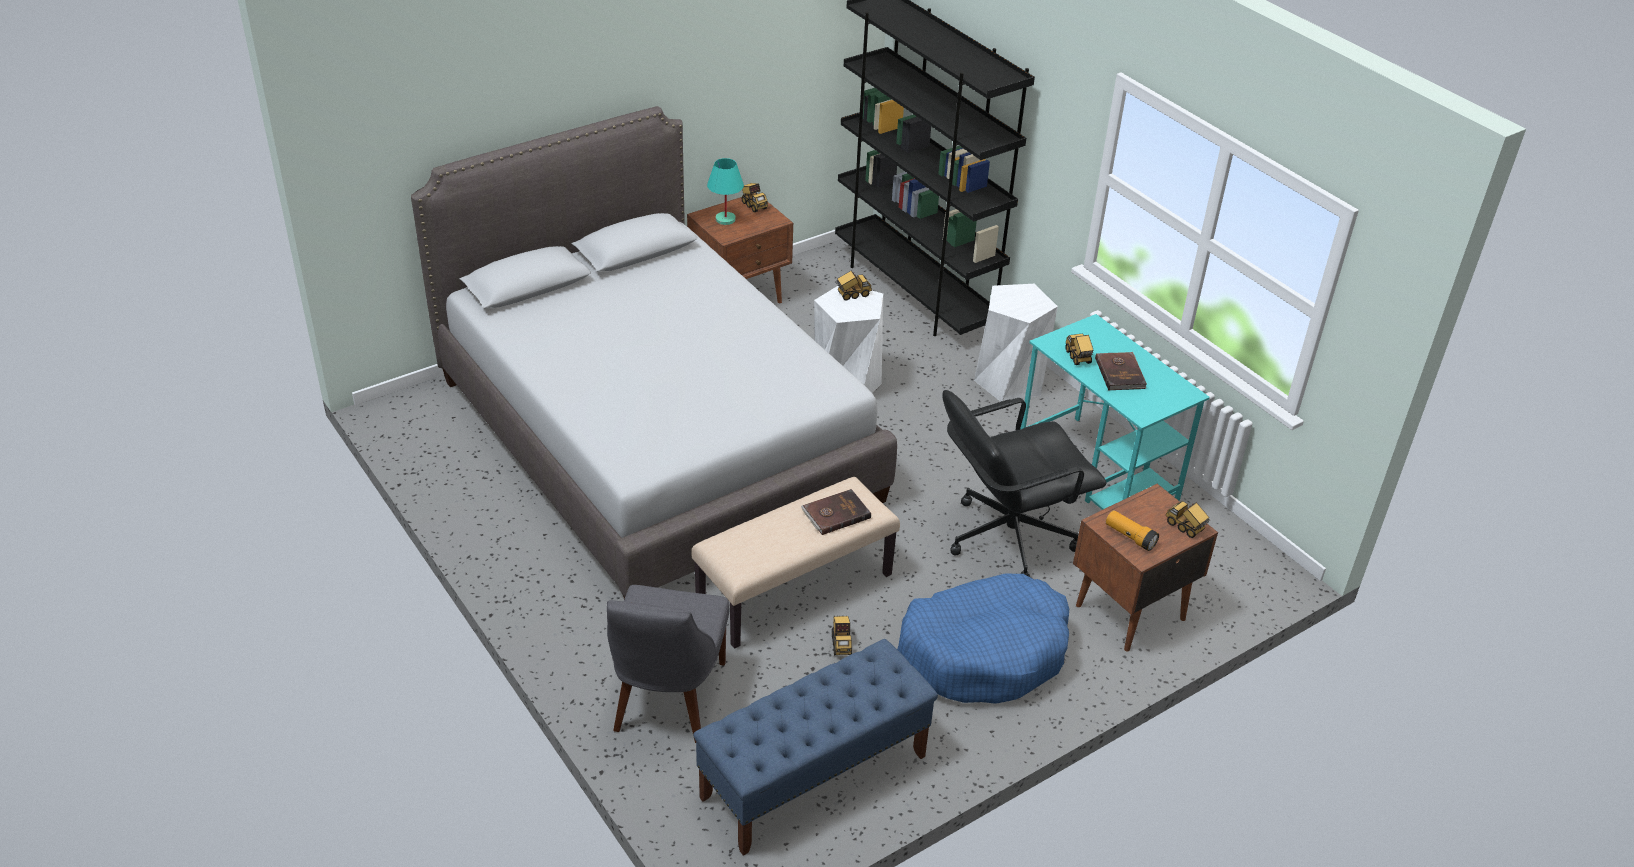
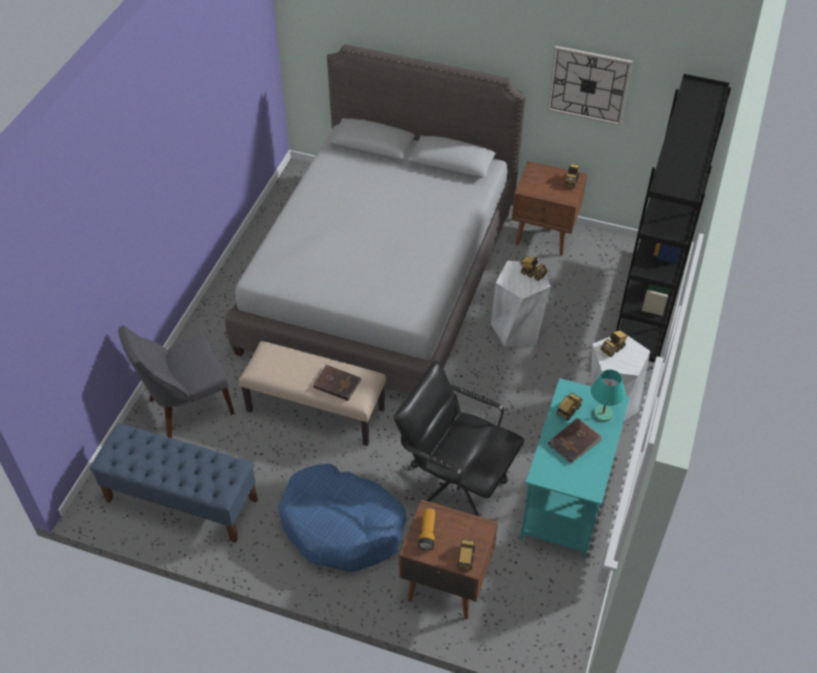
camera: 55 degrees right, 10 degrees up
turquoise table lamp [707,158,744,225] -> turquoise table lamp moved to [591,370,625,422]
toy truck [832,615,852,655] -> toy truck moved to [600,330,628,357]
none -> wall clock [547,46,632,126]

